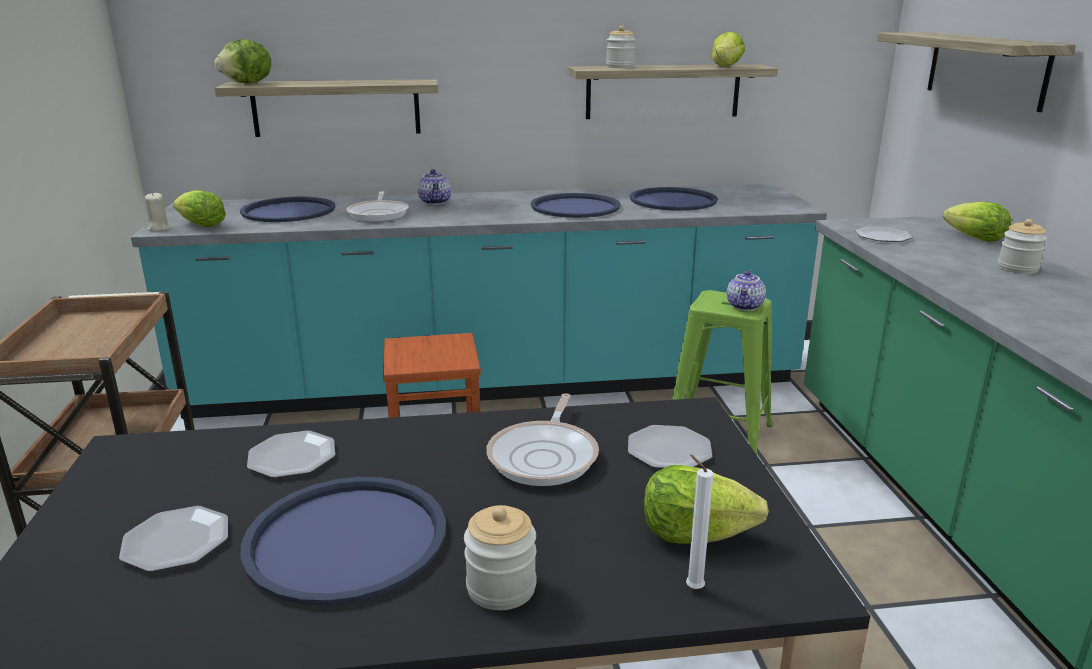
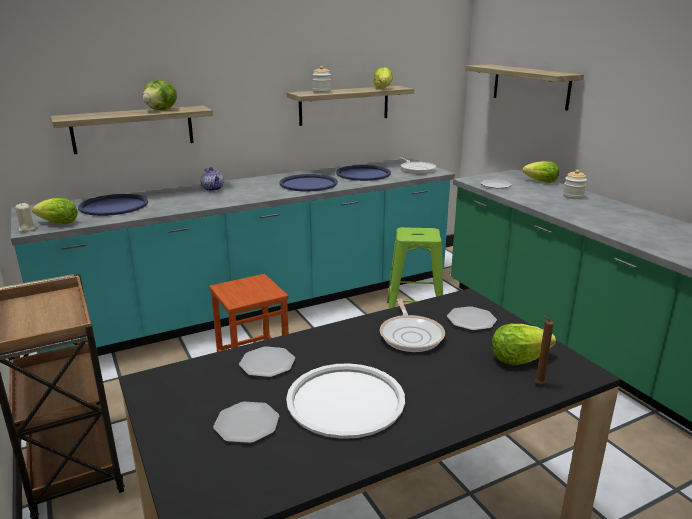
camera: 20 degrees left, 0 degrees up
lettuce [215,39,271,83] -> lettuce moved to [143,80,177,110]
blue tray [240,477,446,605] -> white tray [286,363,405,439]
frying pan [346,191,409,222] -> frying pan moved to [399,157,436,174]
jar [464,505,537,610] -> none
white candle [686,454,714,589] -> brown candle [535,314,554,385]
teapot [727,270,766,311] -> none

